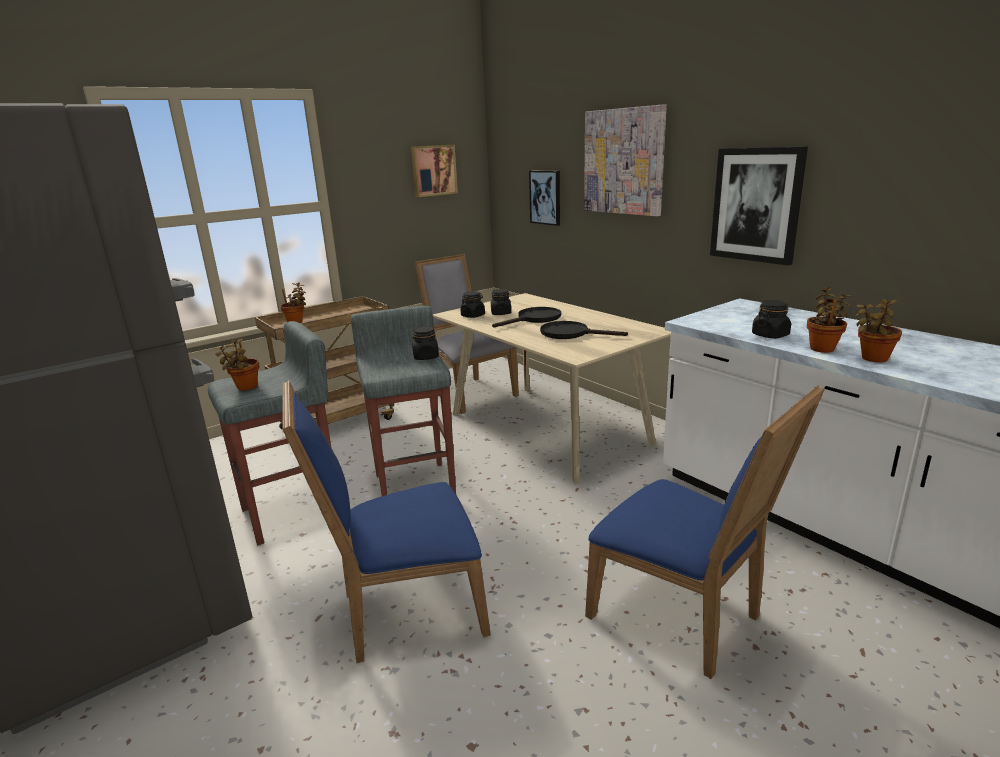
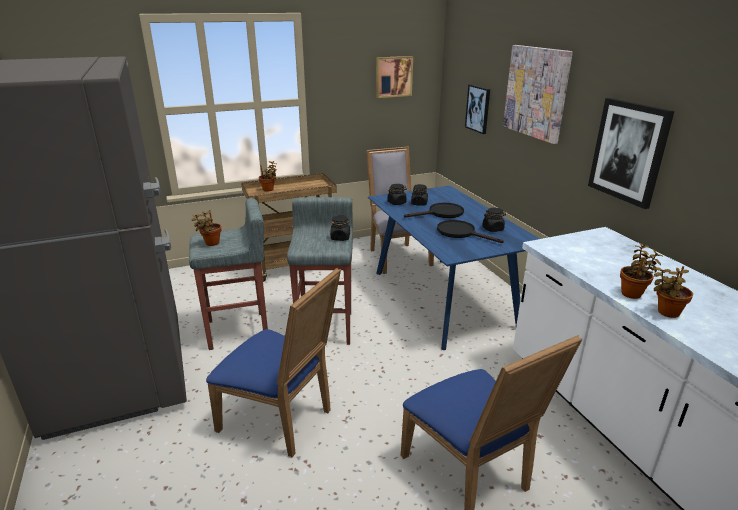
camera: 15 degrees right, 5 degrees up
blue chair [282,380,491,663] -> blue chair turned 150 degrees counterclockwise [206,268,341,457]
beige dining table [433,293,671,483] -> blue dining table [368,186,539,350]
black jar [752,300,791,339] -> black jar moved to [482,208,506,232]

